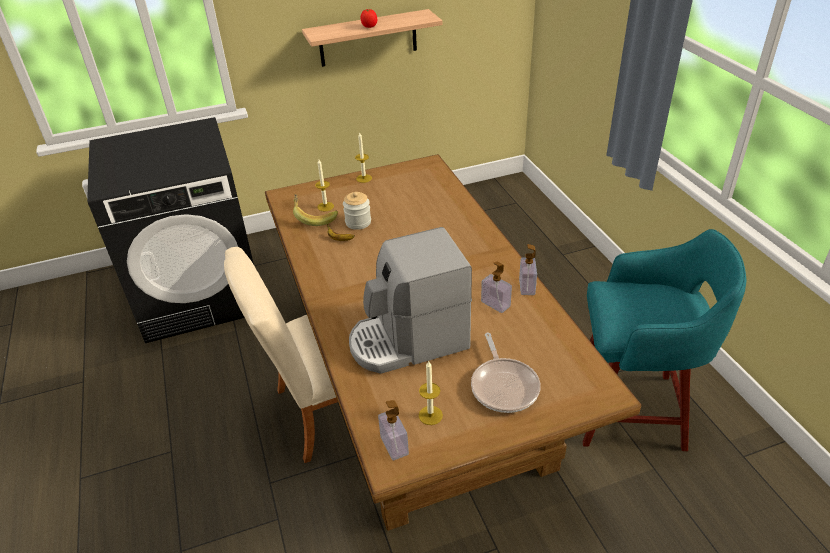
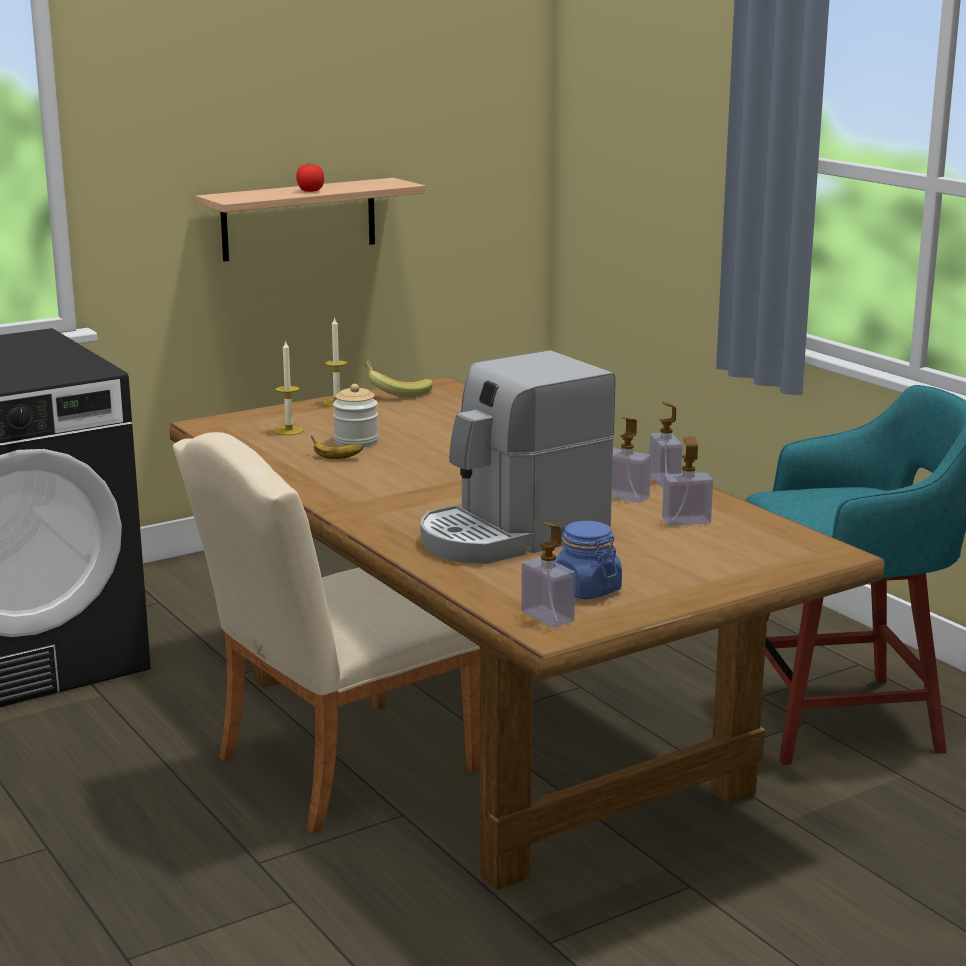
camera: 15 degrees left, 20 degrees down
banana [293,194,338,226] -> banana moved to [364,358,433,397]
candle [419,360,443,425] -> blue jar [556,521,622,599]
frying pan [471,333,541,413] -> none
none -> soap dispenser [662,437,713,526]

